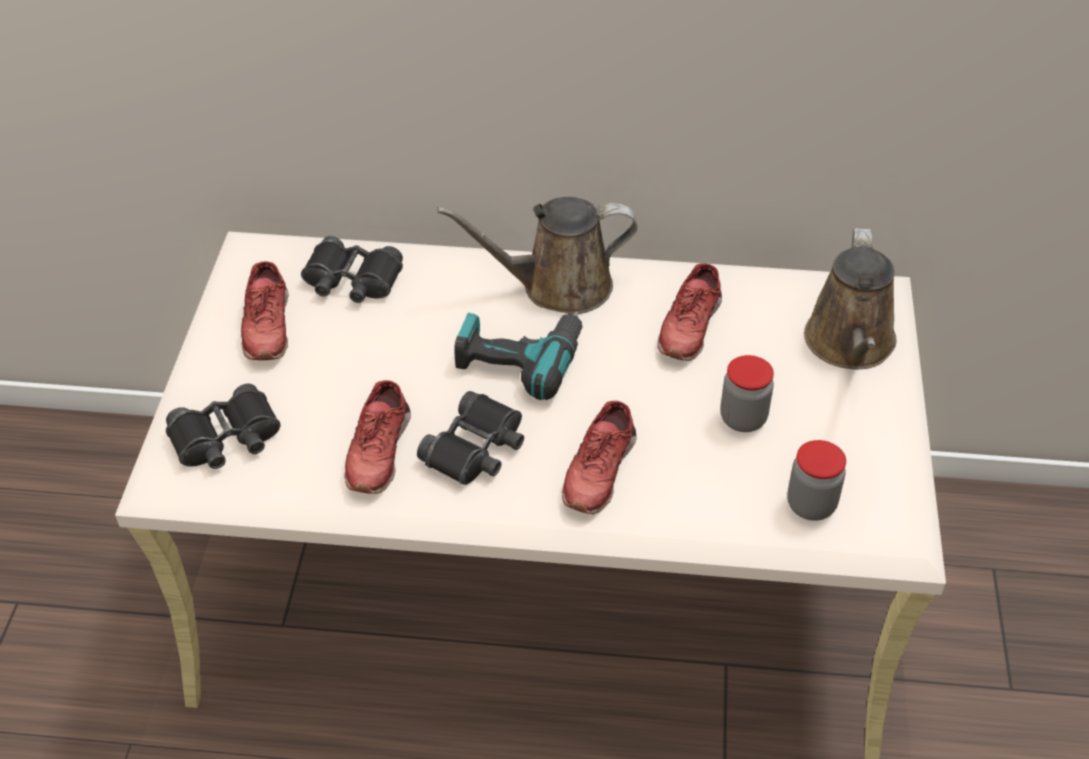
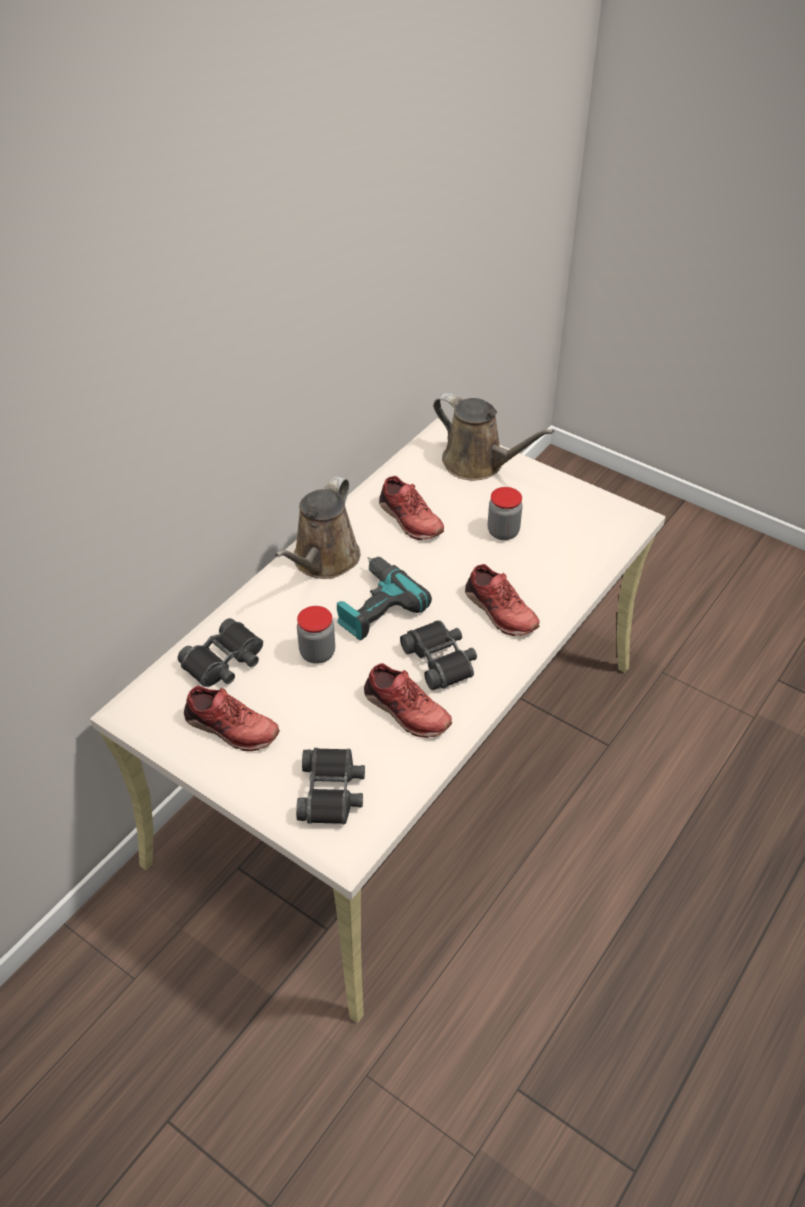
camera: 60 degrees left, 0 degrees up
jar [787,440,846,520] -> jar moved to [297,606,335,664]

